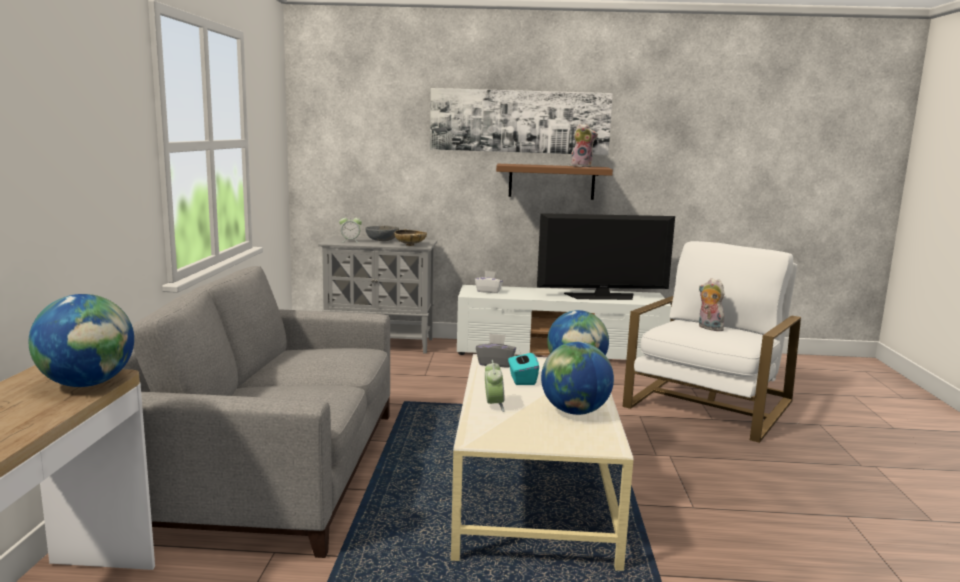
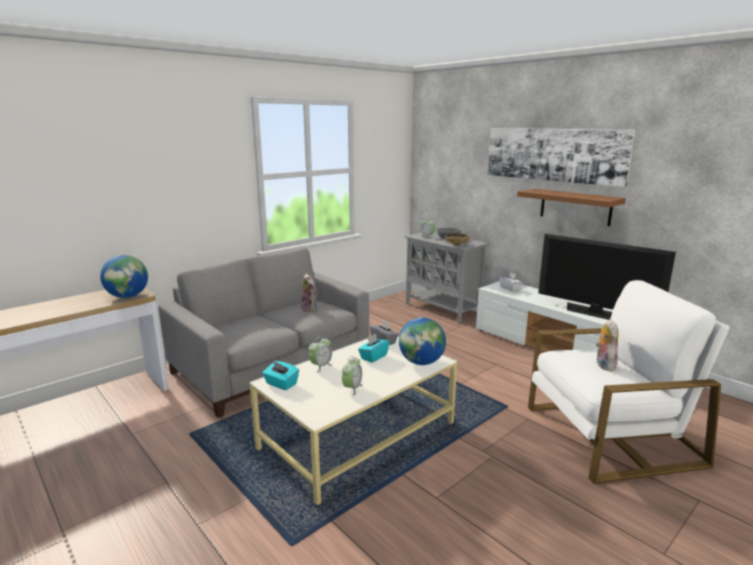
camera: 45 degrees right, 5 degrees up
globe [541,342,614,415] -> alarm clock [342,356,363,396]
plush toy [570,124,598,167] -> plush toy moved to [301,273,317,312]
none -> turquoise tissue box [262,361,299,390]

